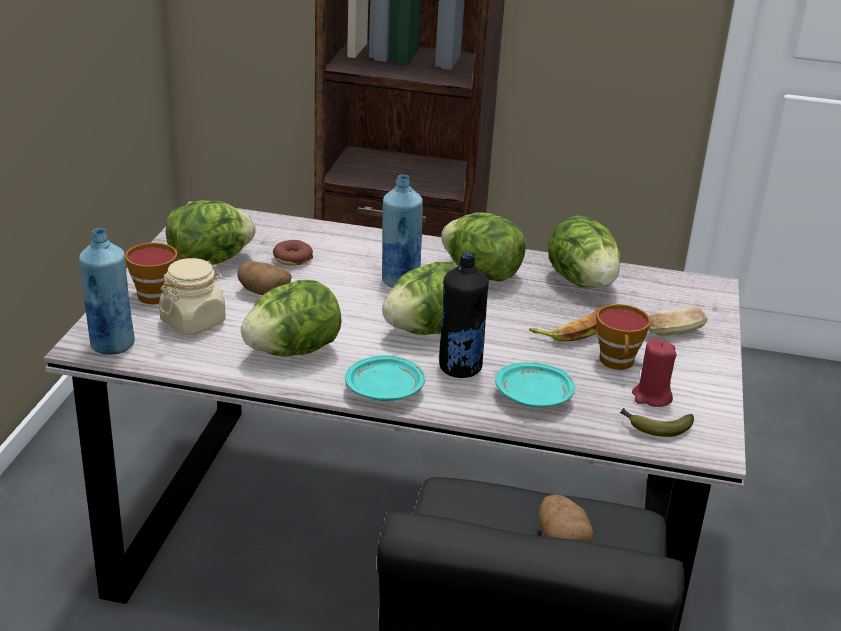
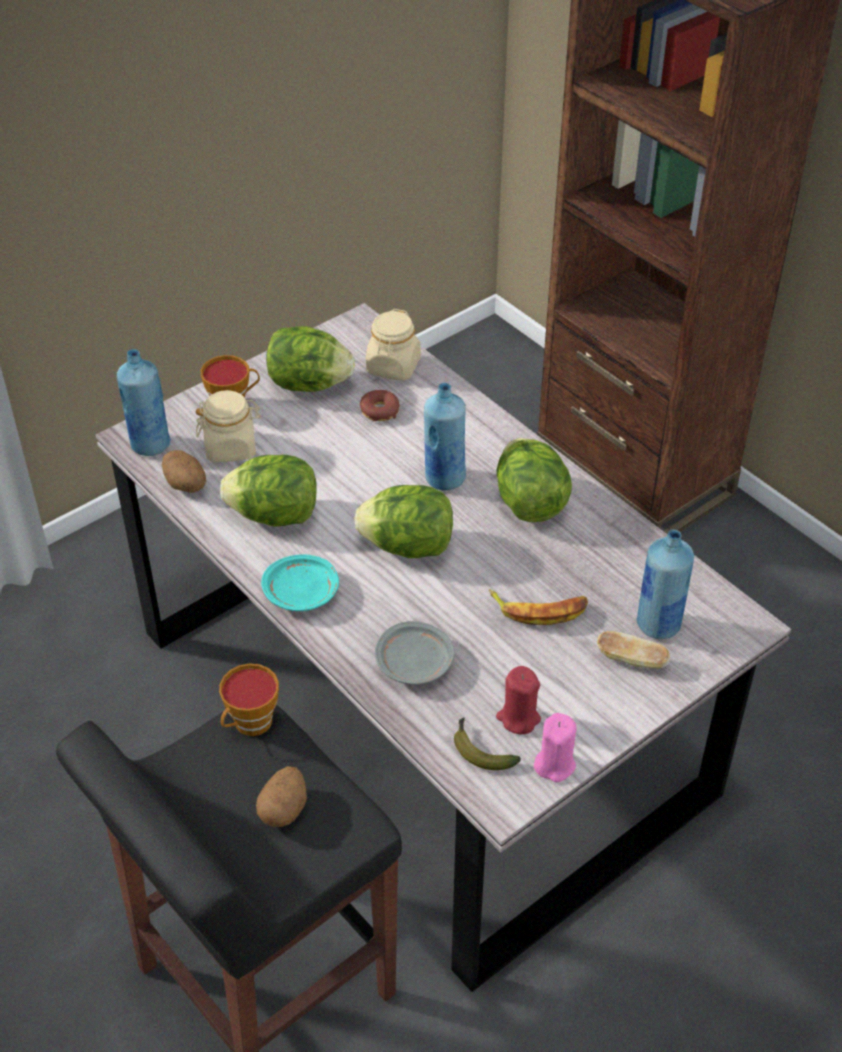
camera: 40 degrees right, 15 degrees up
potato [237,261,292,295] -> potato moved to [162,450,206,493]
black bottle [439,252,489,378] -> none
turquoise plate [495,362,575,407] -> grey plate [375,621,455,685]
lettuce [548,216,620,288] -> none
cup [596,304,651,370] -> cup moved to [219,663,279,736]
none -> beige jar [366,309,421,381]
none -> pink candle [534,713,577,782]
none -> blue bottle [636,530,694,639]

